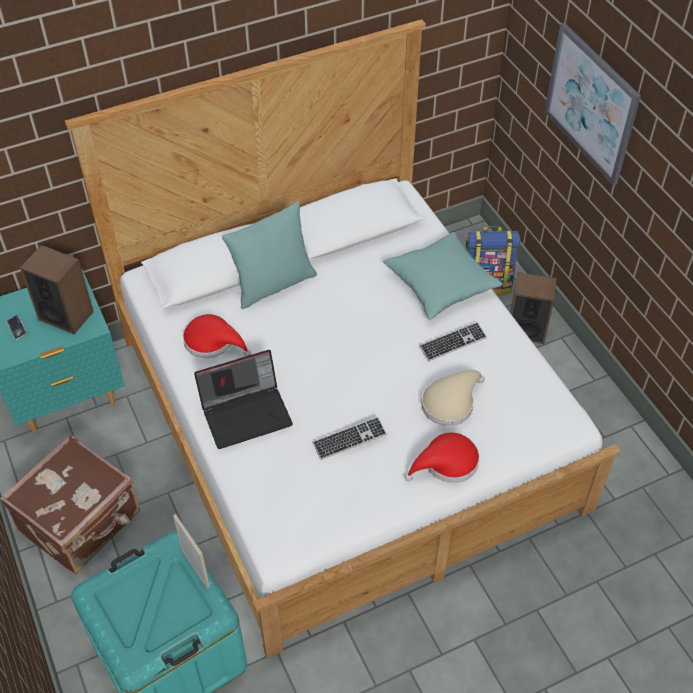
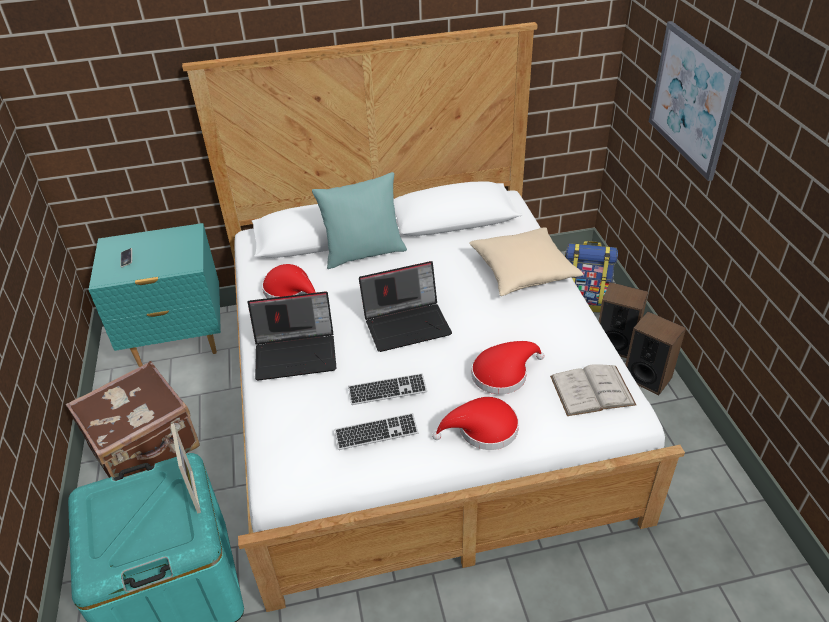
camera: 15 degrees right, 10 degrees down
speaker [20,245,94,334] -> speaker moved to [625,312,686,395]
turquoise pillow [383,232,503,320] -> beige pillow [469,227,583,296]
keyboard [419,322,487,361] -> keyboard moved to [335,413,418,450]
beige hat [421,370,485,426] -> red hat [472,341,545,394]
none -> laptop [359,261,452,352]
none -> white book [550,364,636,416]

